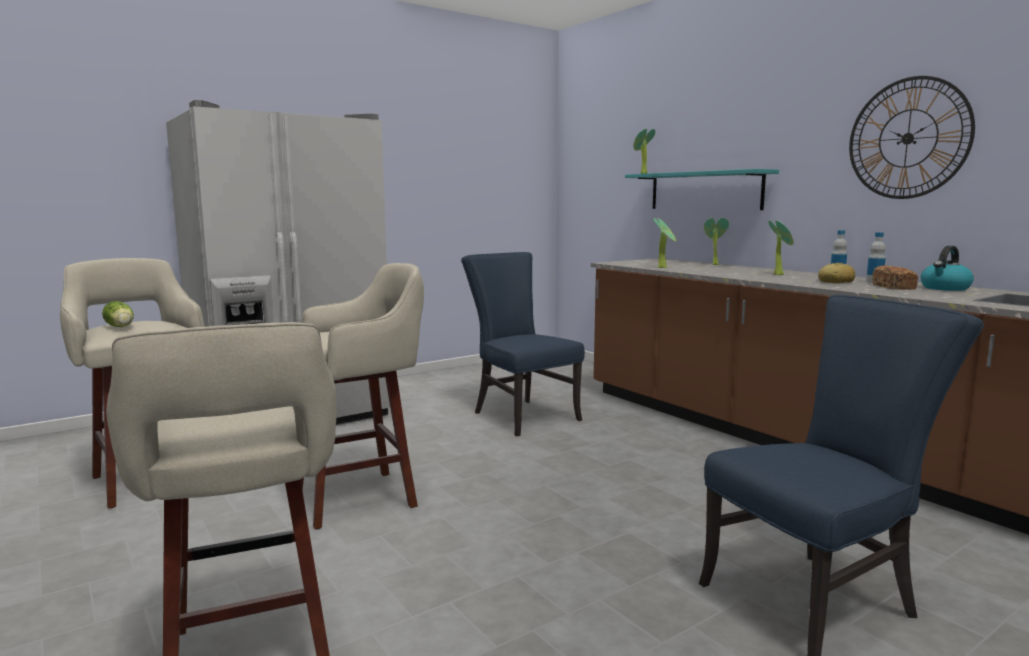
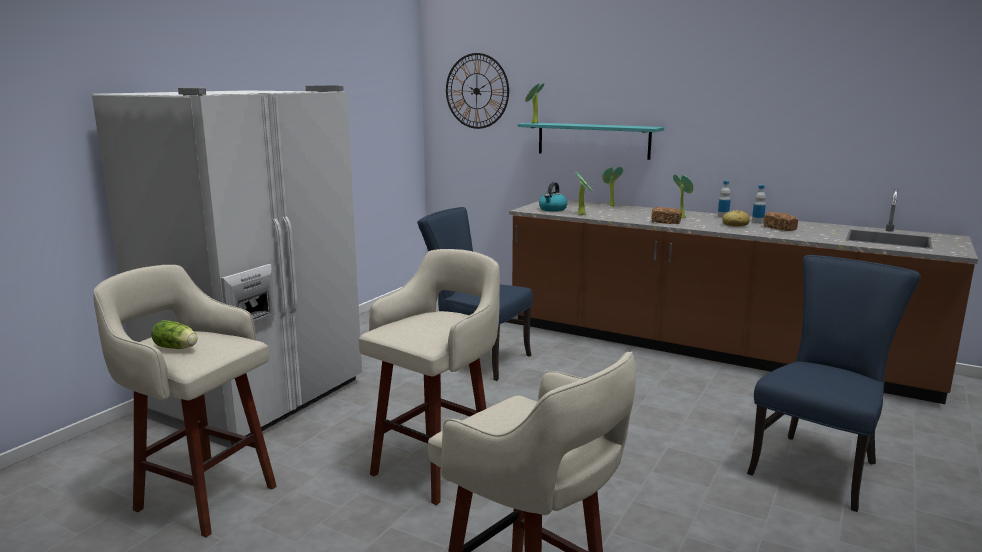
camera: 25 degrees left, 5 degrees up
wall clock [849,76,975,199] -> wall clock moved to [446,53,509,129]
kettle [921,246,974,291] -> kettle moved to [539,182,568,212]
none -> bread [651,207,682,224]

